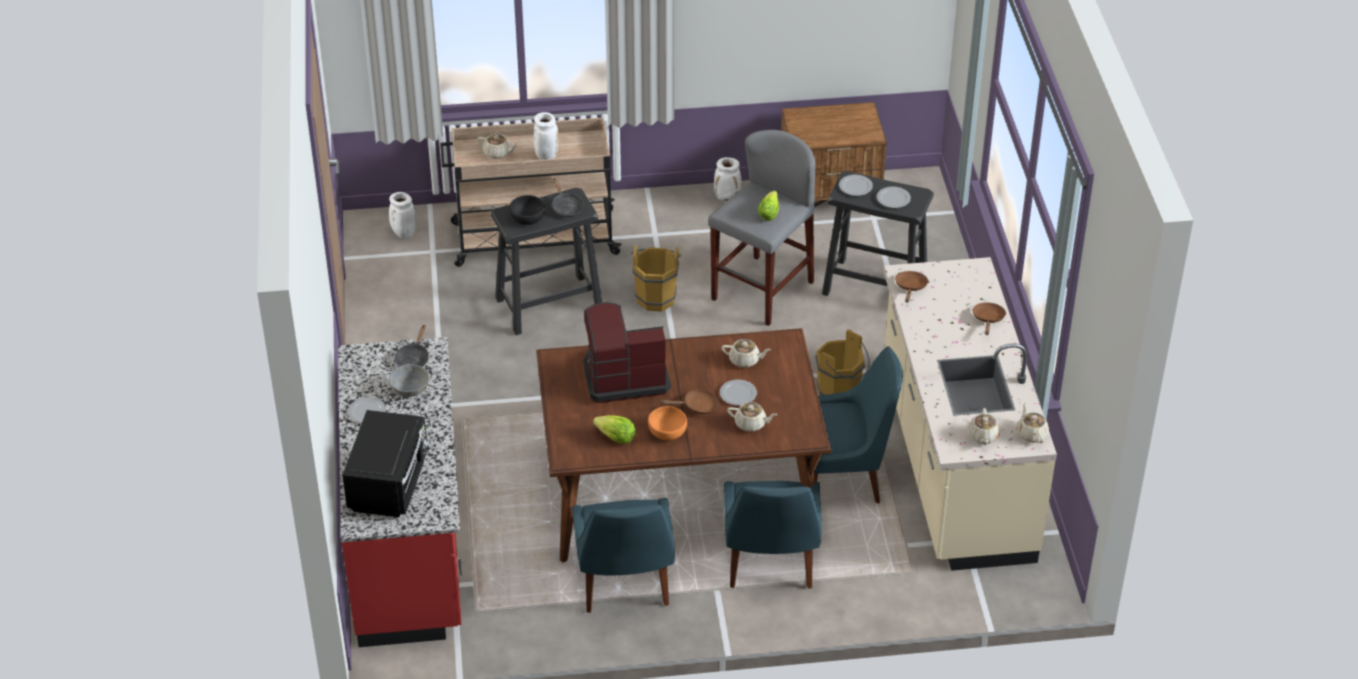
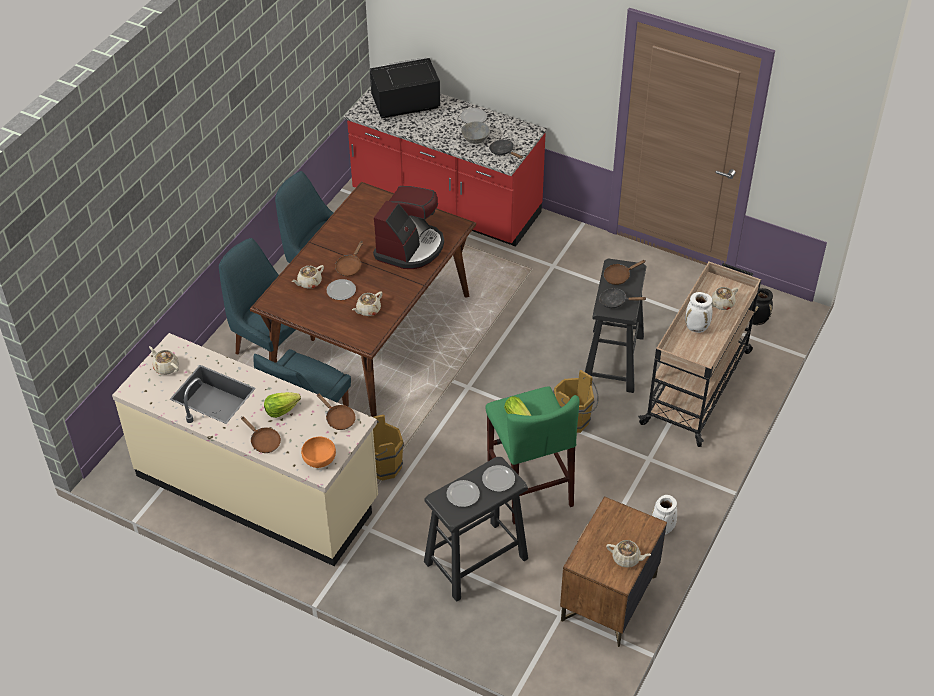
camera: 125 degrees right, 5 degrees up
black microwave [342,410,428,517] -> black microwave turned 120 degrees clockwise [370,58,440,118]
white vase [389,192,416,239] -> black vase [749,288,773,325]
black bowl [509,195,545,225] -> brown frying pan [603,260,645,285]
lettuce [593,415,636,444] -> lettuce moved to [264,392,301,418]
orange bowl [648,406,687,440] -> orange bowl moved to [301,436,336,468]
grey stool [708,130,815,326] -> green stool [485,386,580,524]
beige teapot [1016,402,1049,443] -> beige teapot moved to [606,540,651,568]

